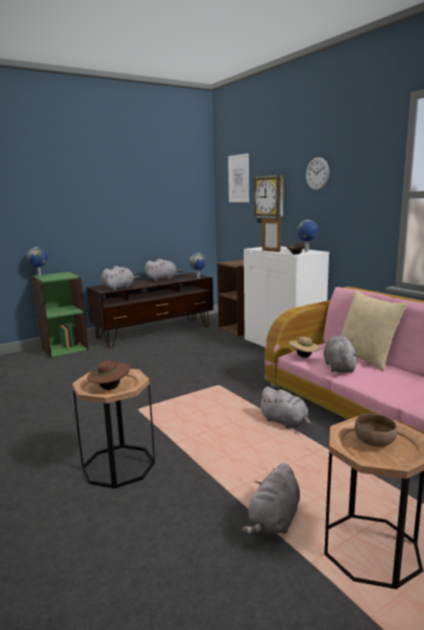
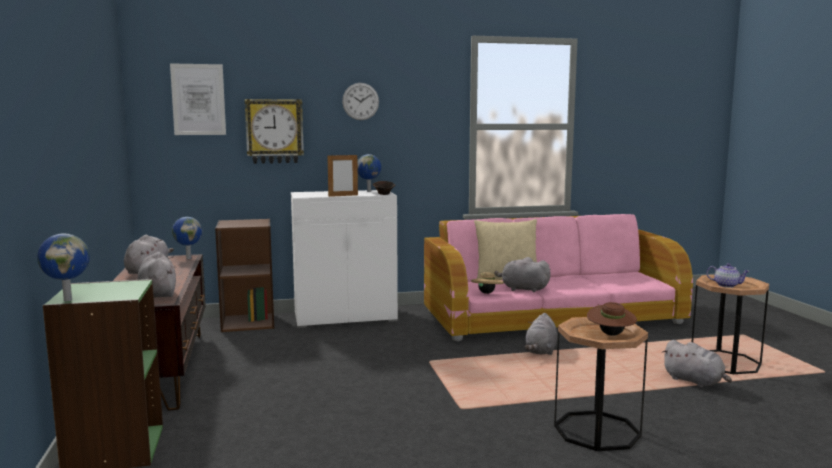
camera: 70 degrees left, 5 degrees down
grey plush toy [258,387,311,429] -> grey plush toy turned 135 degrees clockwise [525,313,557,355]
brown bowl [355,414,398,447] -> teapot [706,263,750,288]

